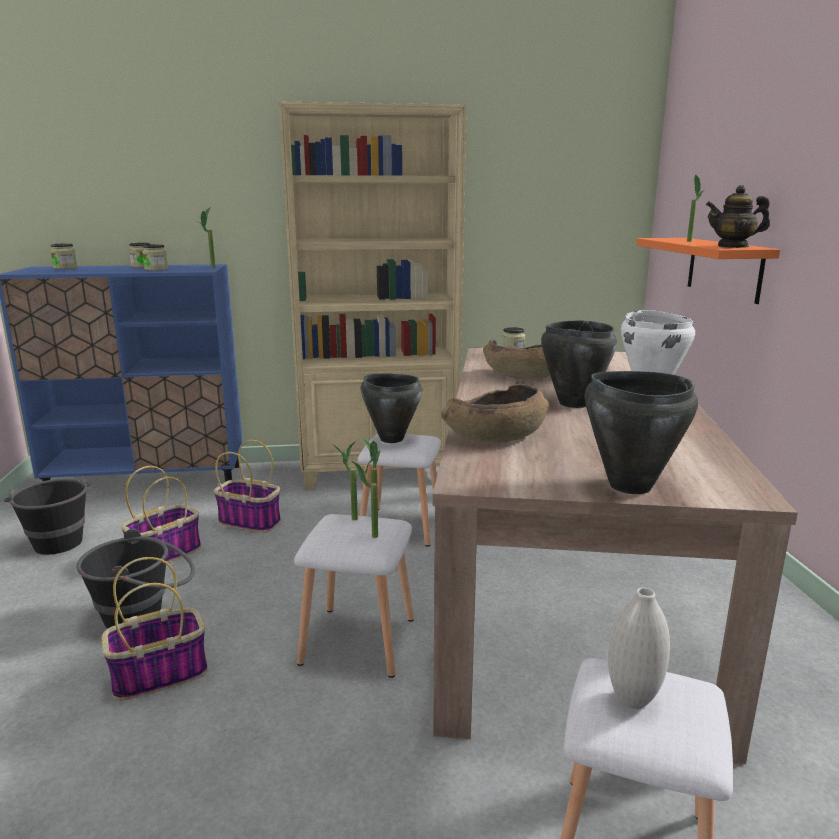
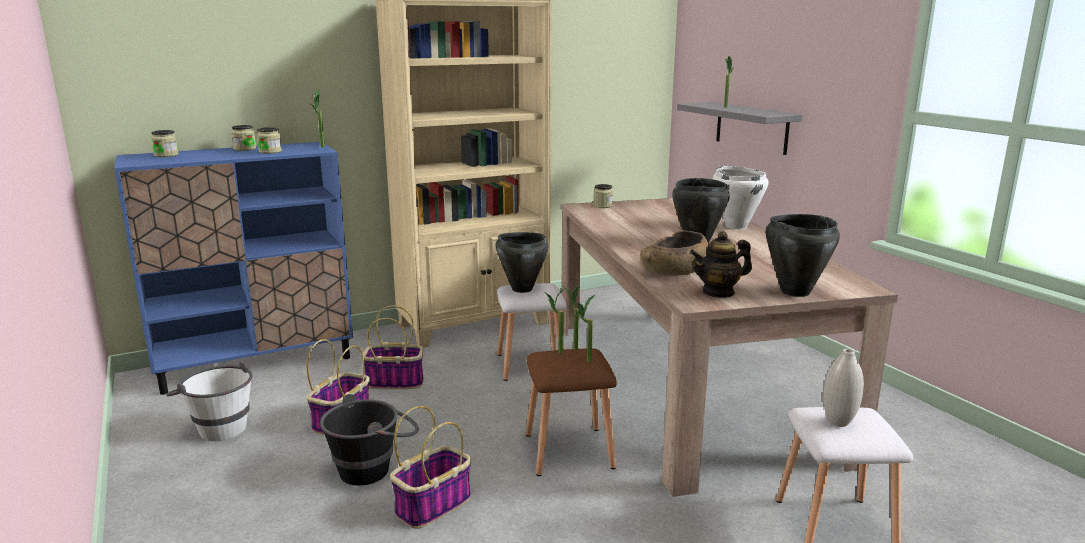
camera: 20 degrees left, 0 degrees up
black bucket [4,477,91,555] -> white bucket [166,360,253,441]
white stool [294,514,414,678] -> brown stool [526,348,617,476]
brown bowl [483,339,550,380] -> none
orange shelf [636,238,780,304] -> grey shelf [677,102,802,155]
teapot [706,185,770,248] -> teapot moved to [690,231,752,298]

